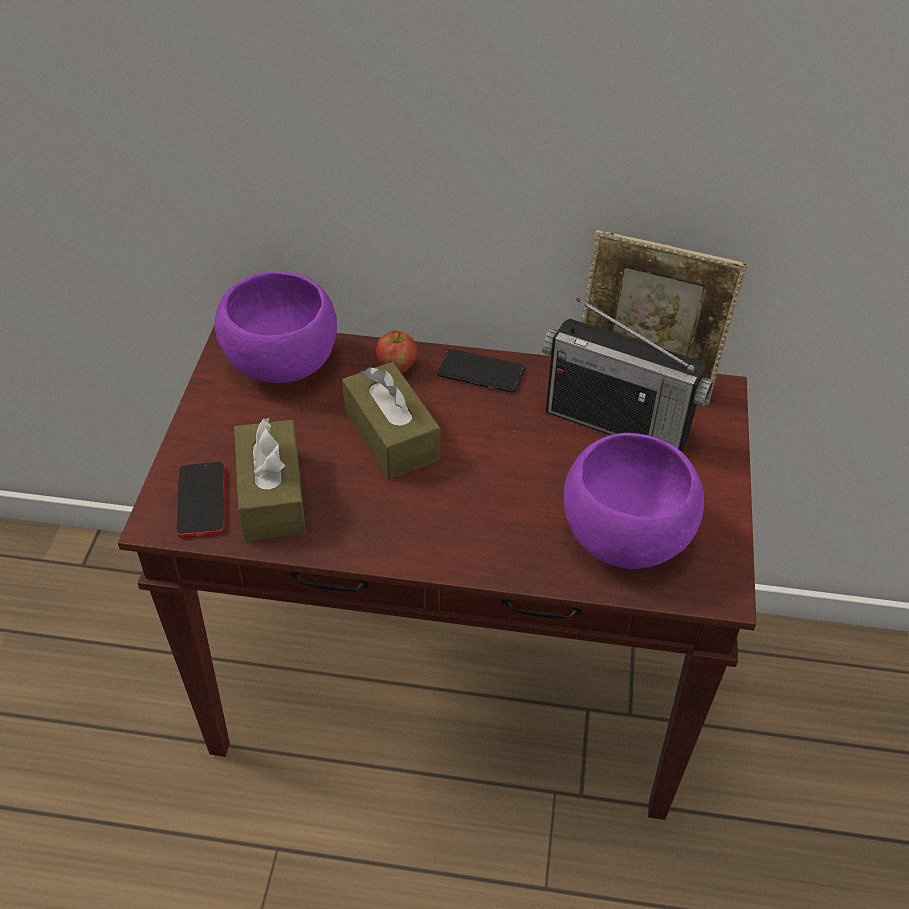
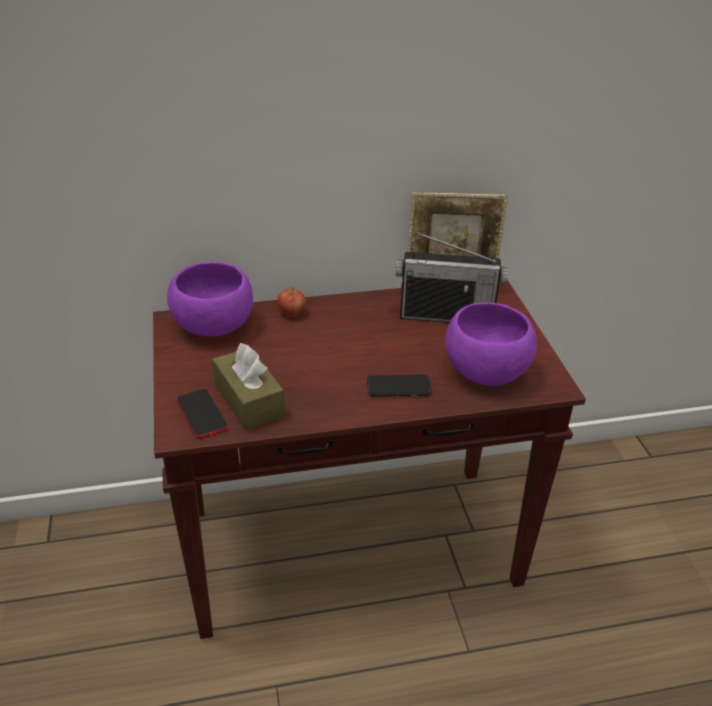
camera: 20 degrees left, 10 degrees down
brown tissue box [342,362,440,479] -> none
phone [437,349,525,393] -> phone moved to [367,375,432,396]

